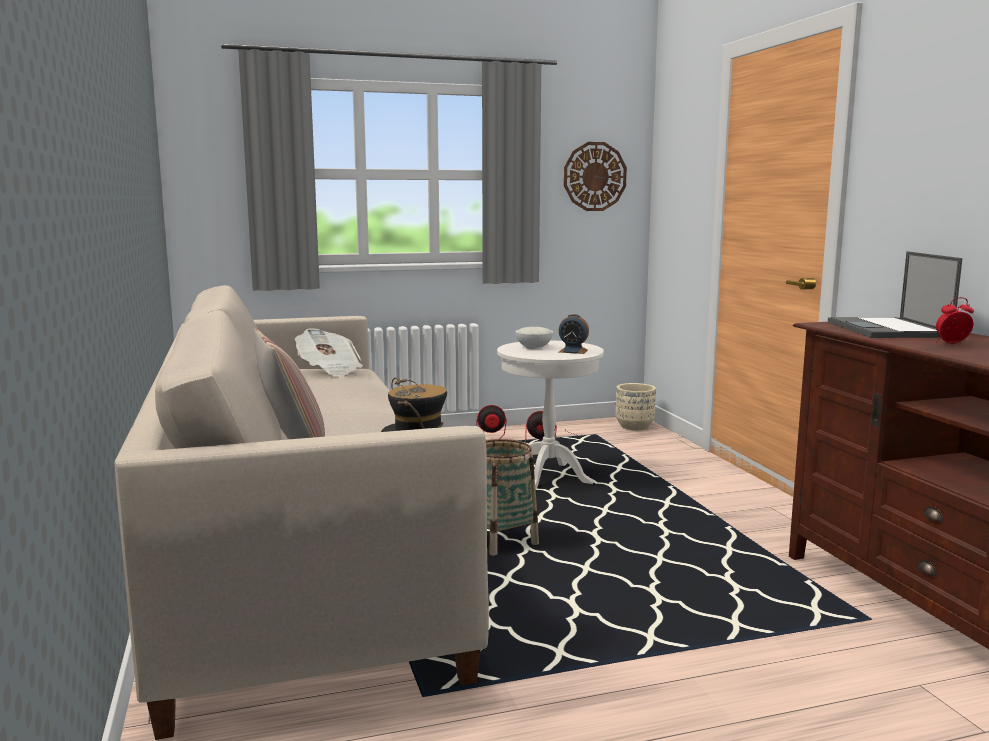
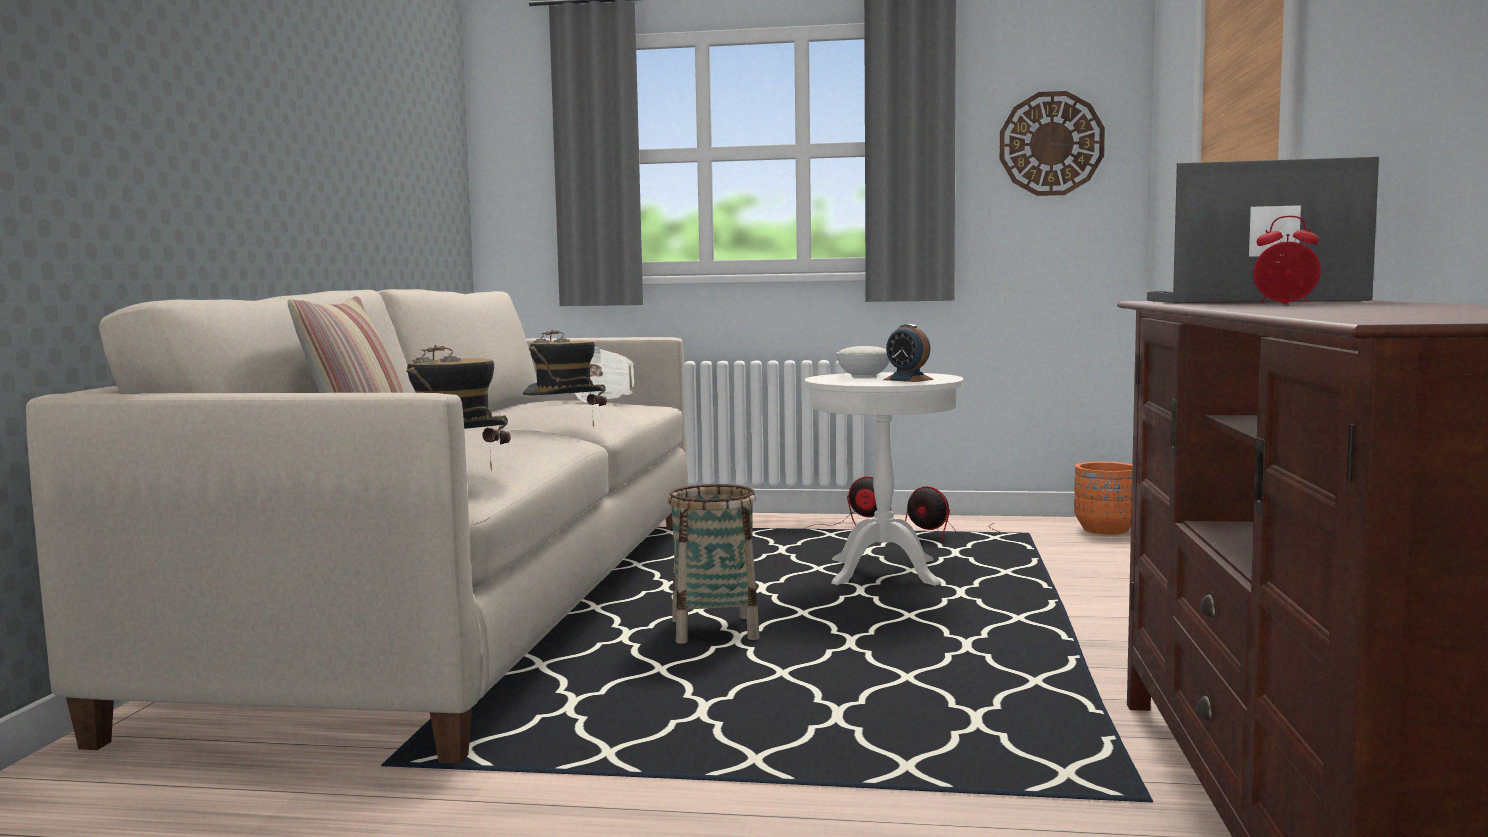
camera: 25 degrees right, 5 degrees down
beige planter [615,383,656,430] -> orange planter [1074,462,1132,535]
laptop [828,251,963,338] -> laptop turned 75 degrees clockwise [1147,157,1379,303]
none -> hat [523,330,607,428]

